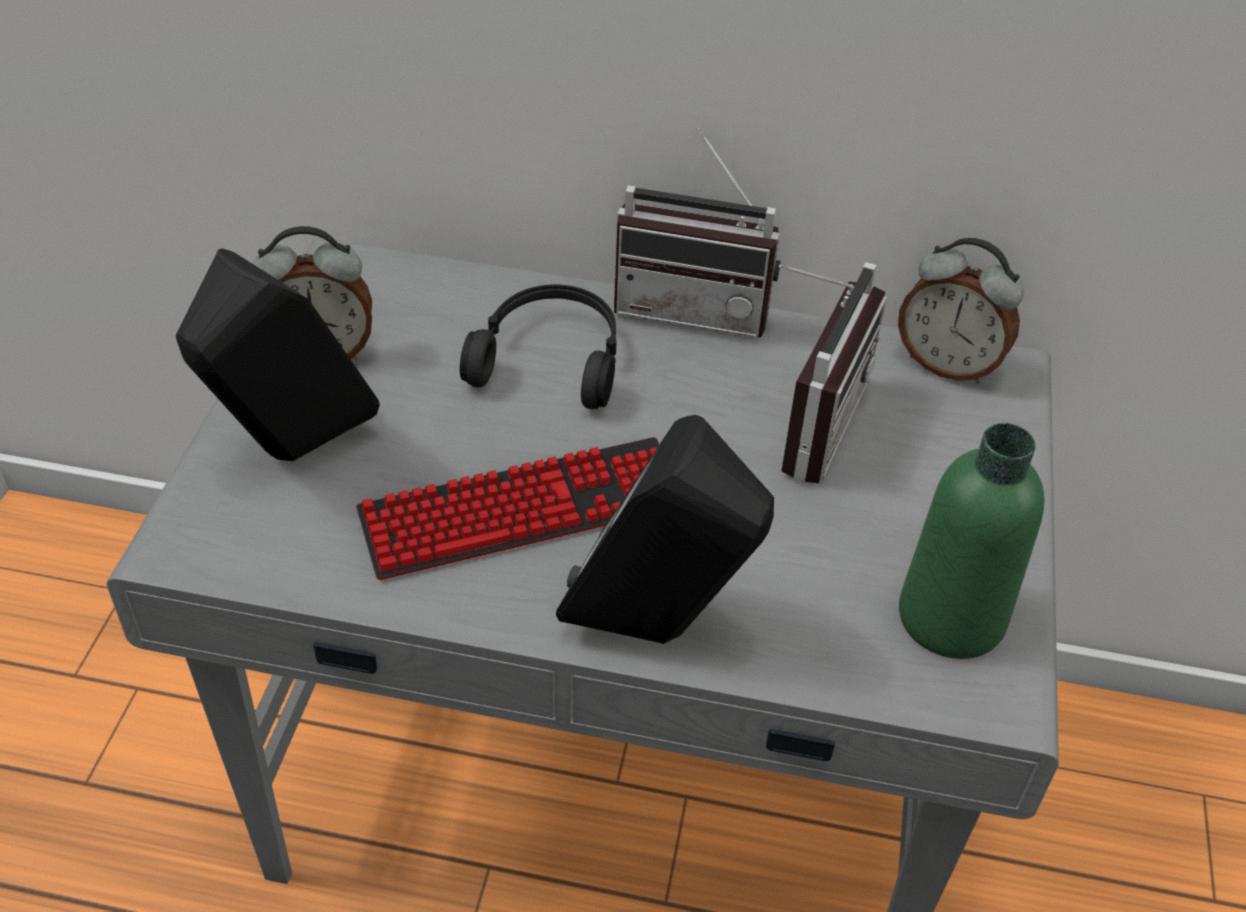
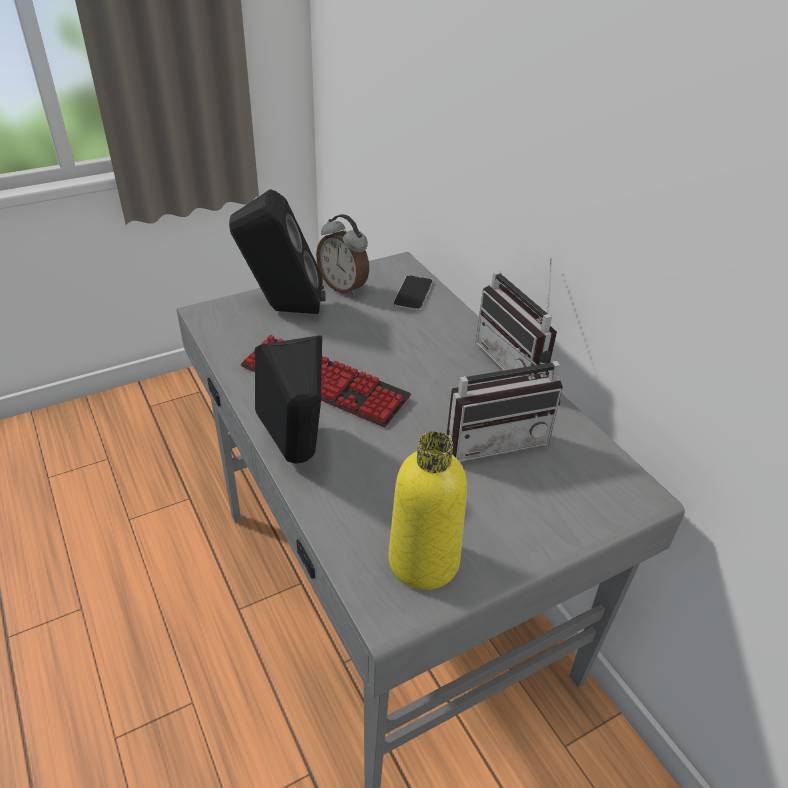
camera: 50 degrees right, 5 degrees down
black headphones [460,284,617,409] -> none
alarm clock [898,238,1024,384] -> none
green bottle [899,423,1045,659] -> yellow bottle [388,431,467,590]
none -> phone [393,275,433,311]

